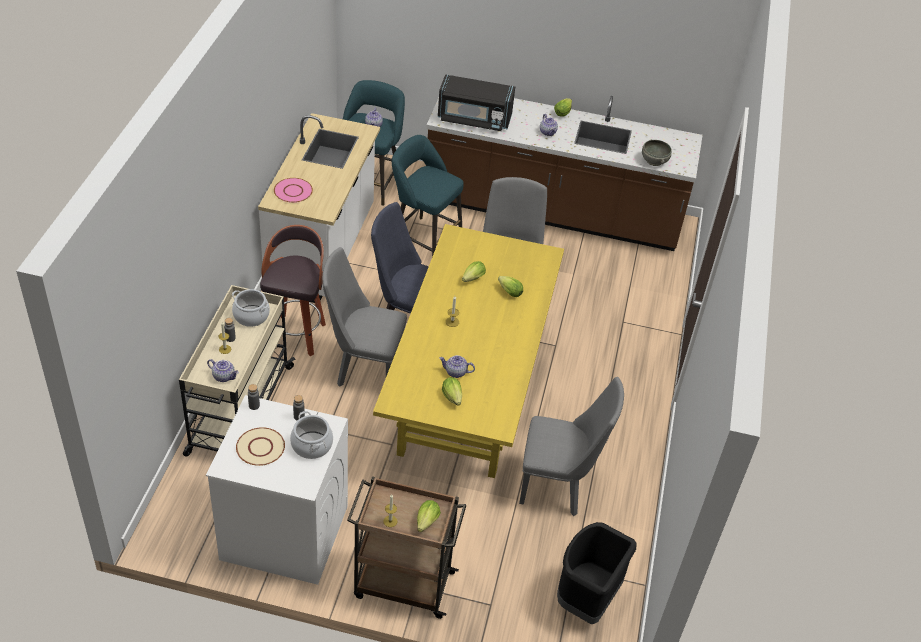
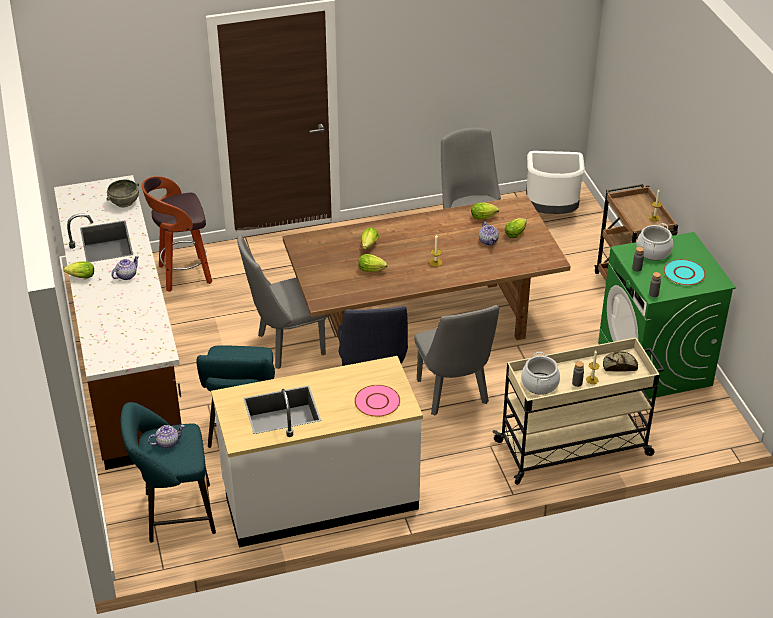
camera: 115 degrees left, 5 degrees down
white washing machine [206,395,348,585] -> green washing machine [598,232,736,399]
teapot [207,359,239,382] -> bread [603,351,638,372]
beige plate [236,427,285,466] -> turquoise plate [664,259,706,286]
stool [260,225,326,356] -> stool moved to [141,176,212,292]
yellow dining table [373,224,564,478] -> brown dining table [283,195,571,366]
lettuce [417,500,441,532] -> lettuce moved to [471,203,499,220]
black microwave [438,74,515,131] -> none
black trash can [557,522,636,624] -> white trash can [526,151,585,214]

